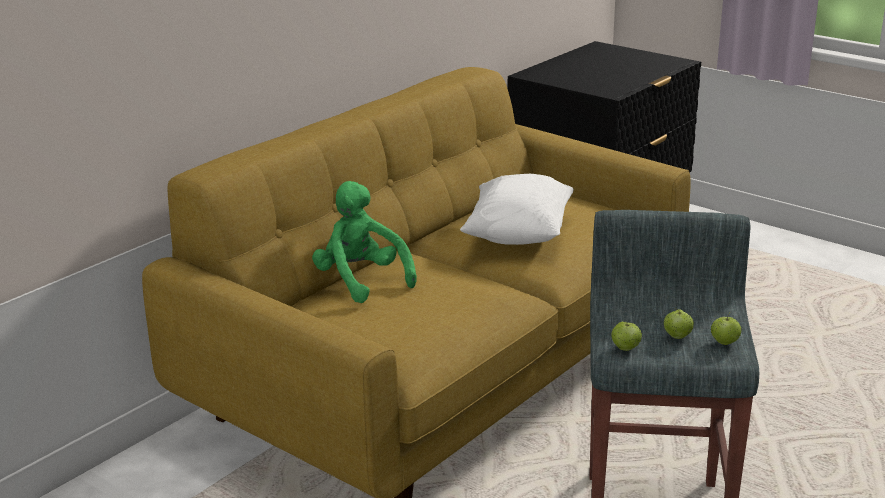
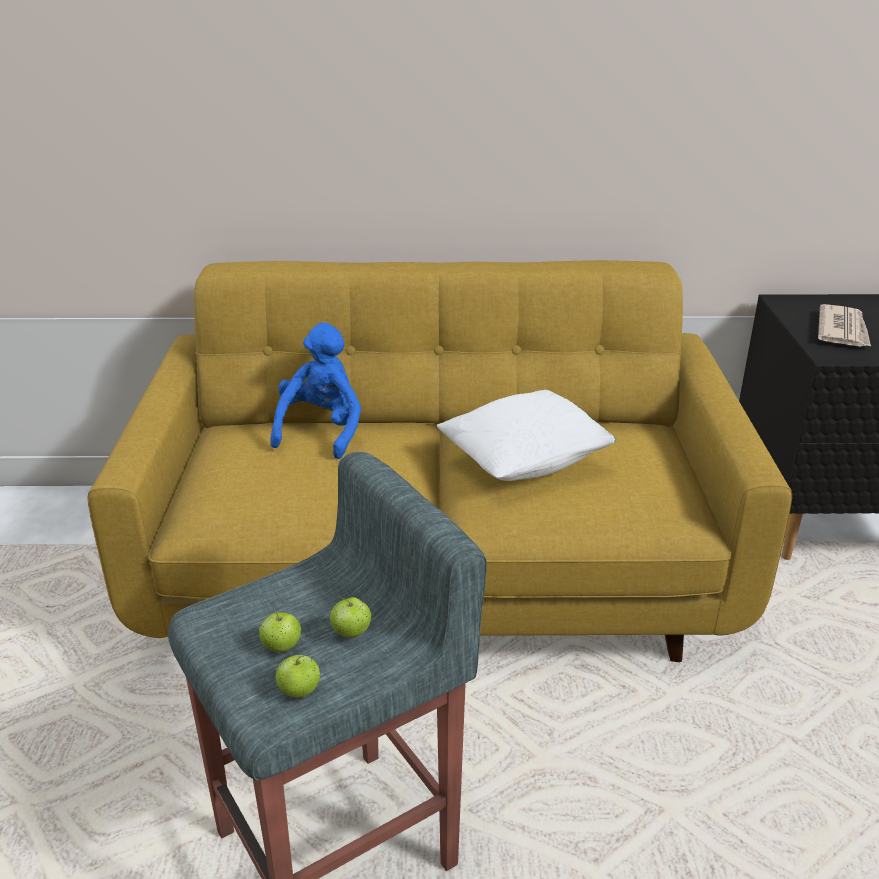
camera: 50 degrees right, 5 degrees up
green plush toy [312,181,417,303] -> blue plush toy [270,323,361,459]
apple [611,322,642,351] -> apple moved to [330,597,372,638]
none -> newspaper [818,304,871,347]

